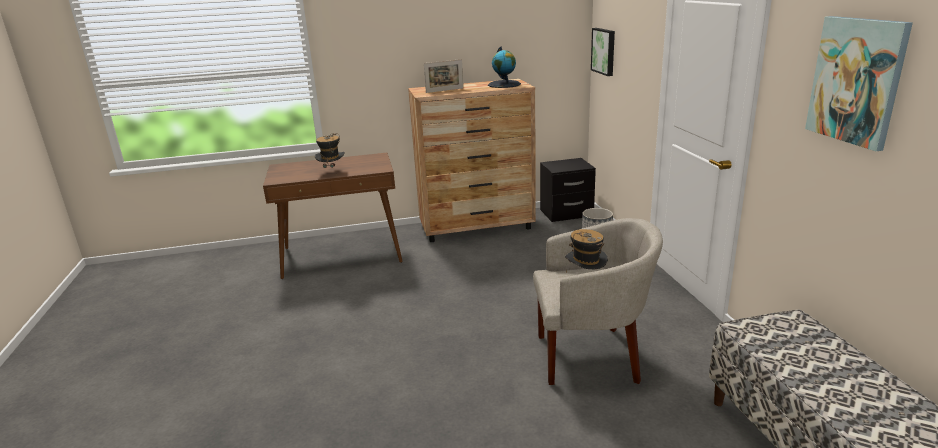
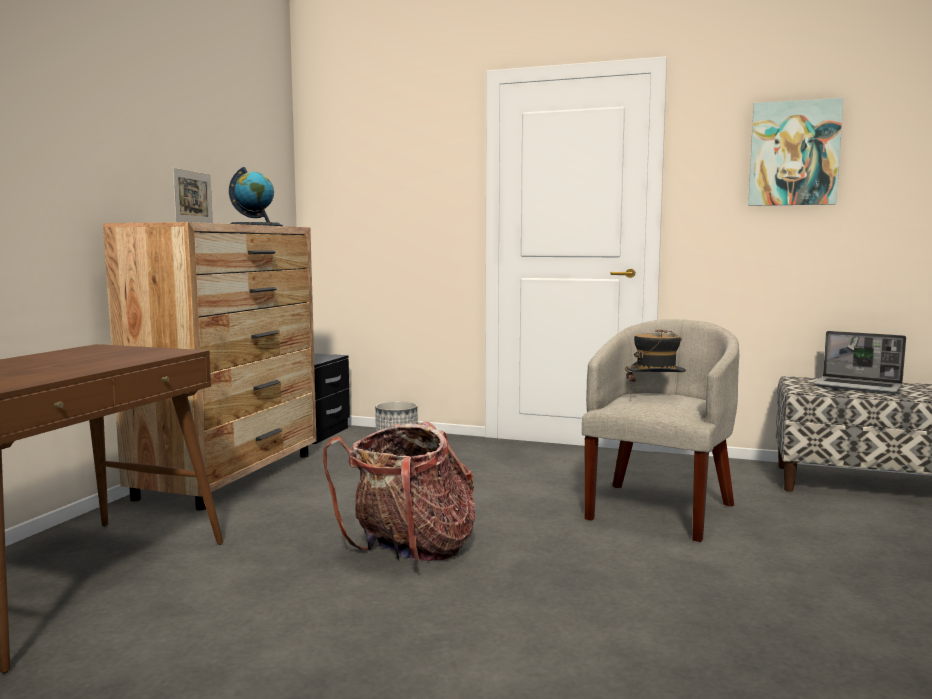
camera: 60 degrees left, 15 degrees down
hat [315,133,345,176] -> none
picture [591,28,615,76] -> none
none -> backpack [323,421,475,562]
none -> laptop [814,331,906,394]

